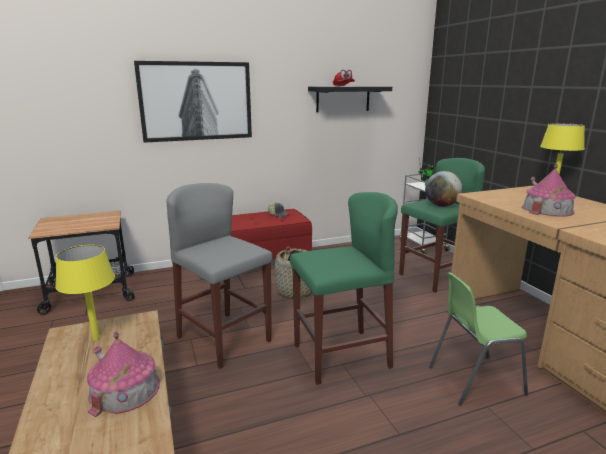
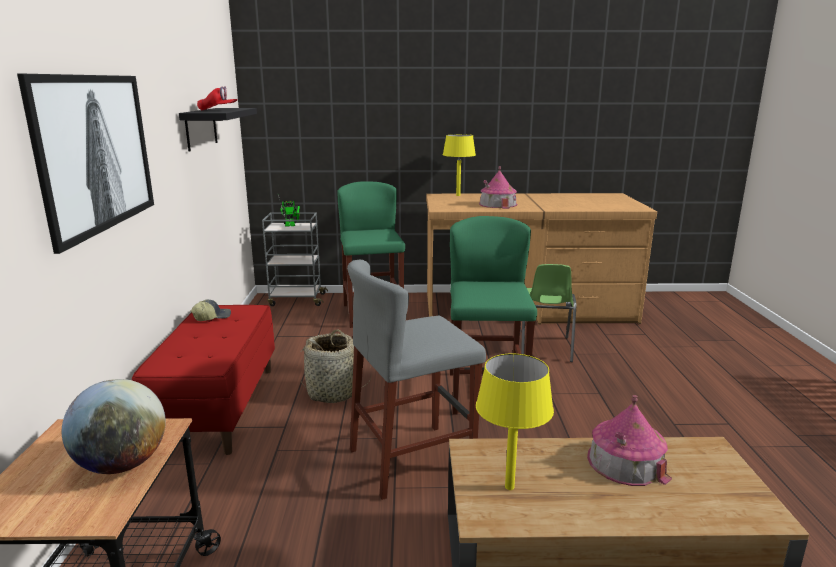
camera: 70 degrees left, 0 degrees up
globe [425,171,463,207] -> globe moved to [62,379,166,474]

